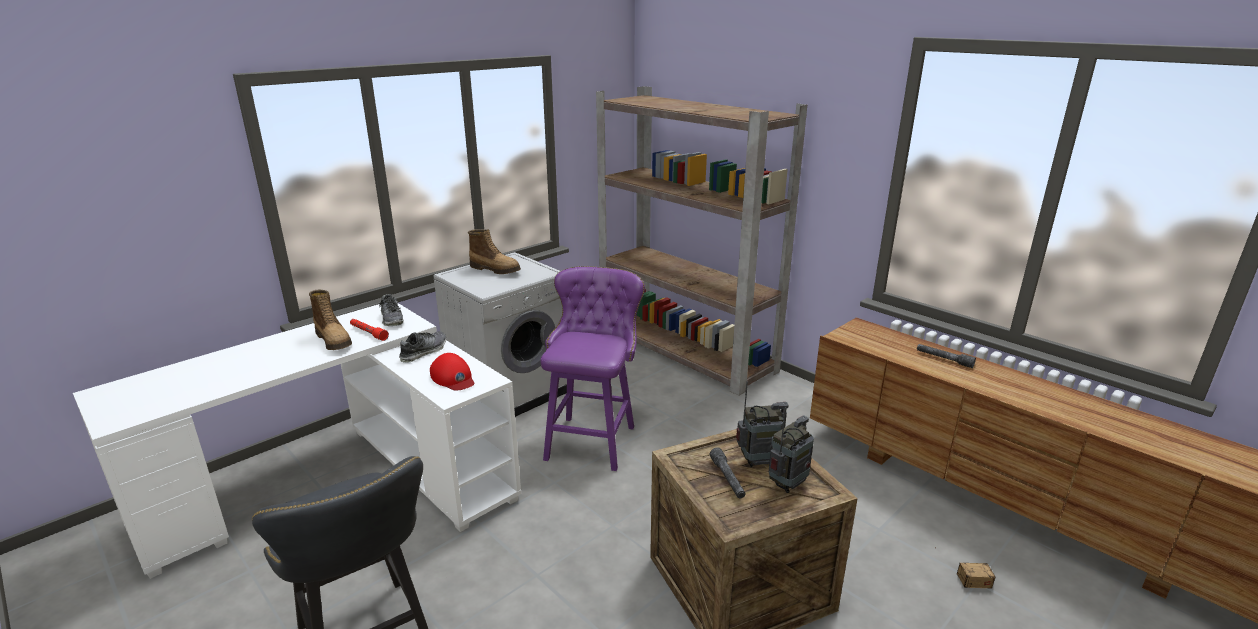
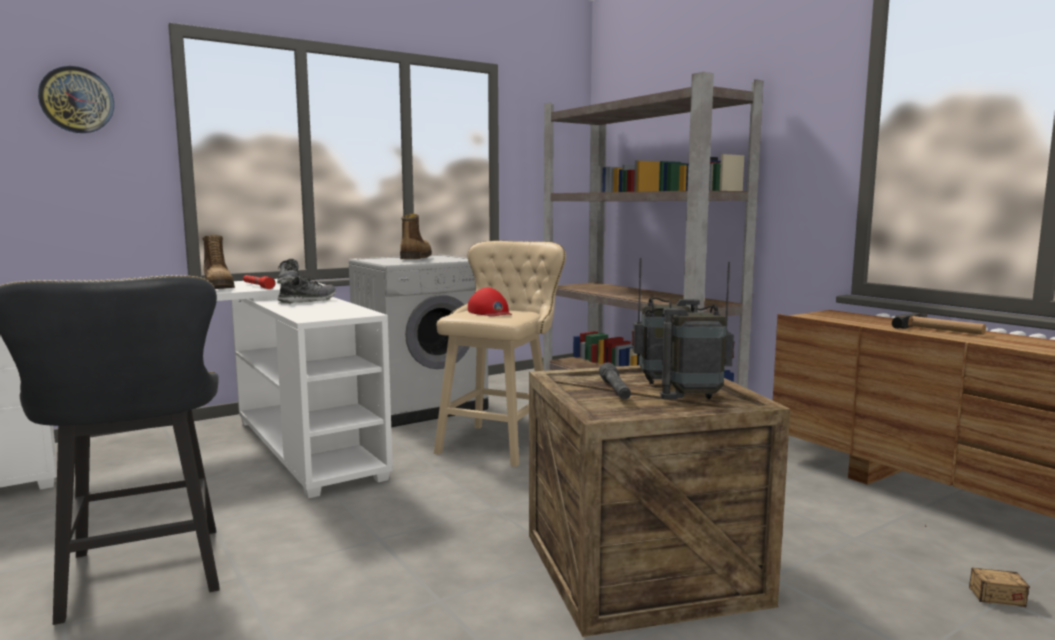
camera: 10 degrees right, 15 degrees down
red cap [430,353,475,391] -> red cap moved to [468,287,512,316]
boot [468,229,521,274] -> boot turned 120 degrees counterclockwise [400,214,432,259]
purple stool [540,266,645,471] -> beige stool [434,240,566,467]
radio [769,407,814,493] -> radio turned 150 degrees counterclockwise [660,262,735,399]
grey flashlight [917,344,976,368] -> hammer [892,313,986,335]
none -> wall clock [38,66,114,133]

